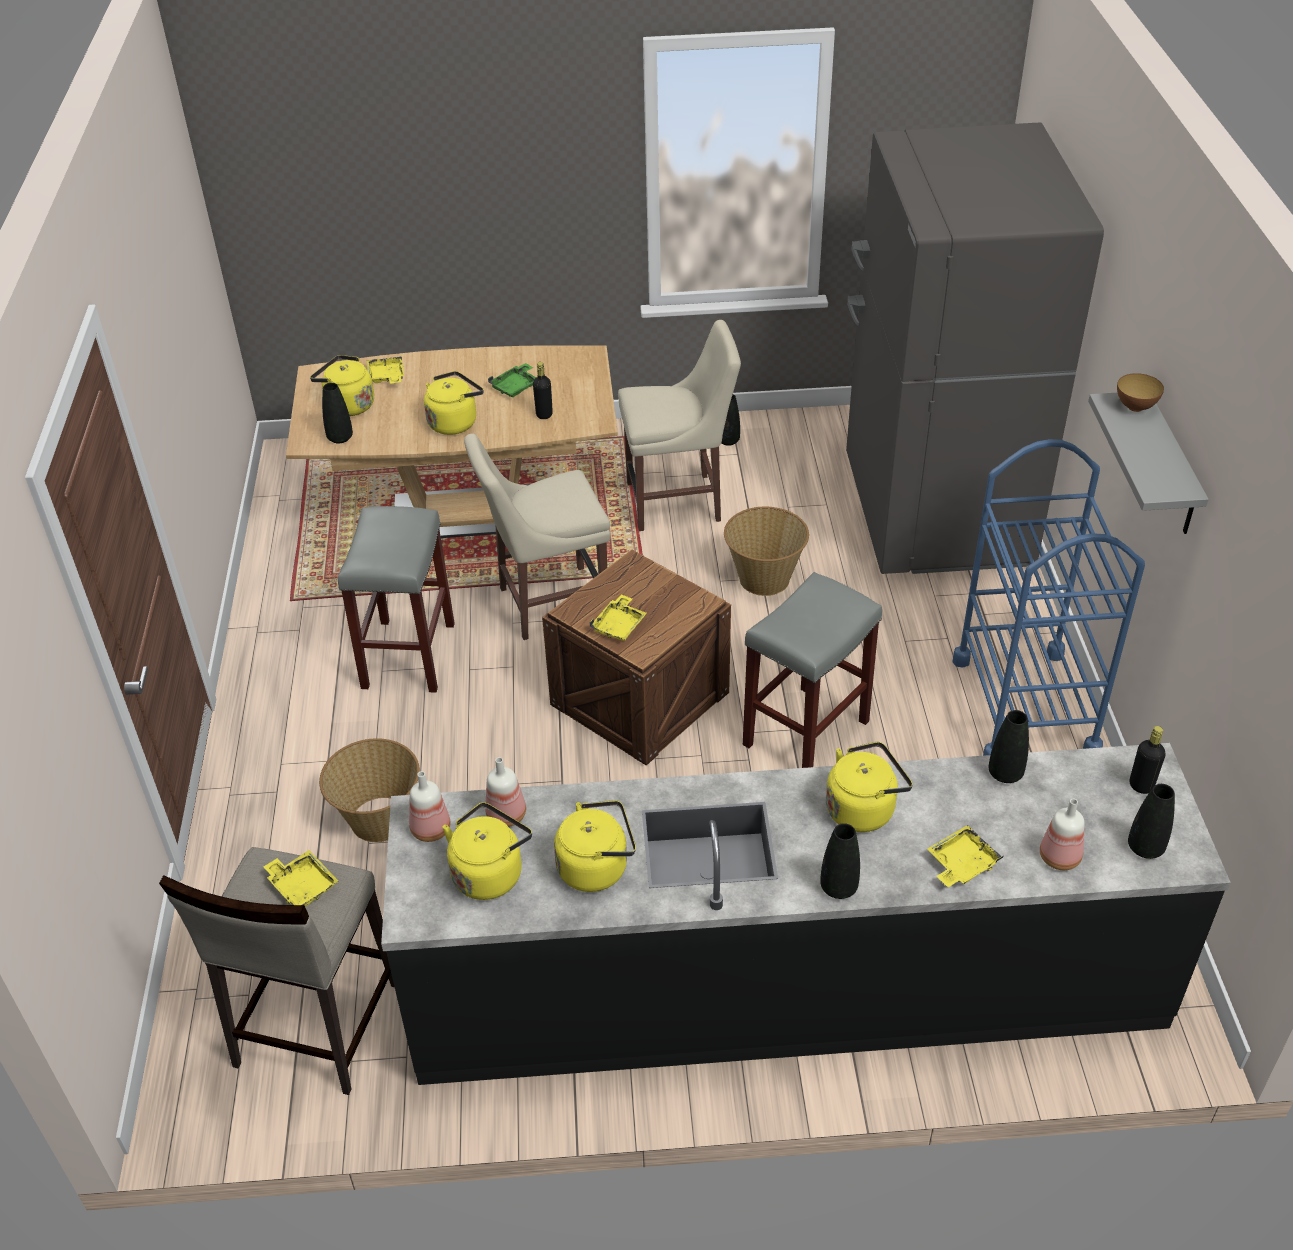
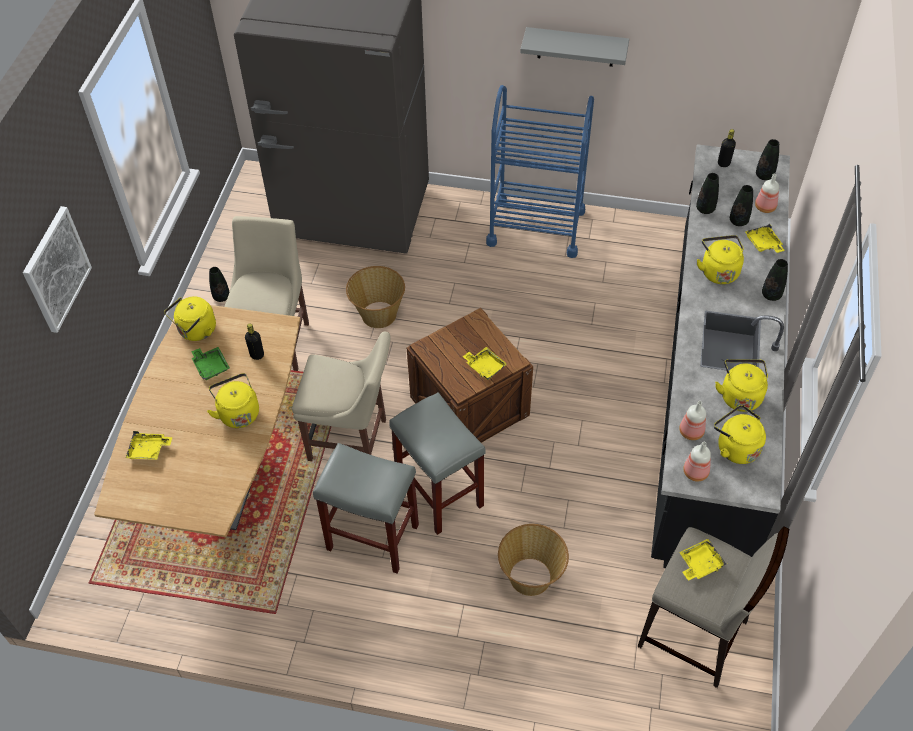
camera: 75 degrees left, 10 degrees up
yellow kettle [310,355,374,416] -> yellow kettle moved to [164,296,216,341]
black vase [322,383,353,444] -> black vase moved to [730,185,753,226]
beige chair [464,433,610,640] -> beige chair turned 75 degrees counterclockwise [292,332,391,461]
grey stool [743,572,882,768] -> grey stool moved to [389,392,486,535]
bowl [1117,373,1164,412] -> none
none -> picture [23,206,92,333]

